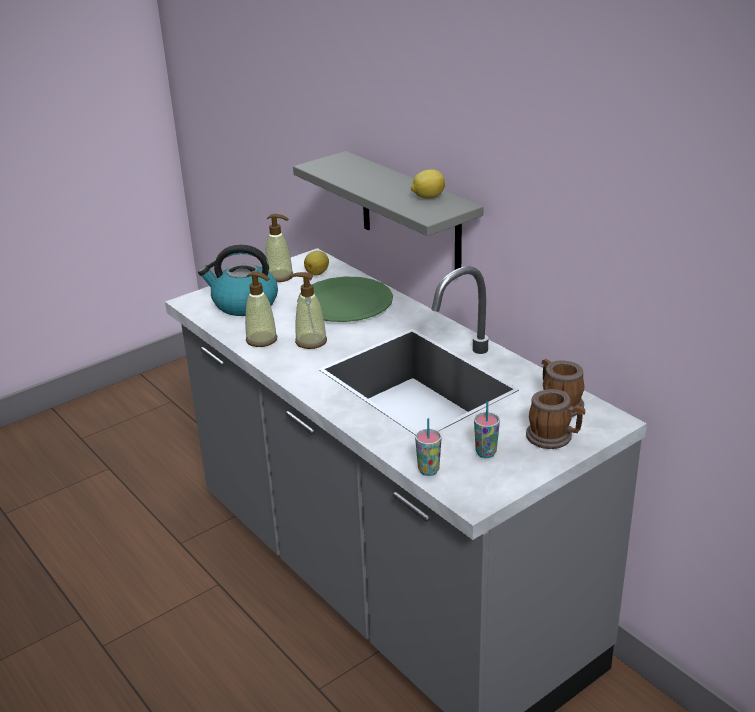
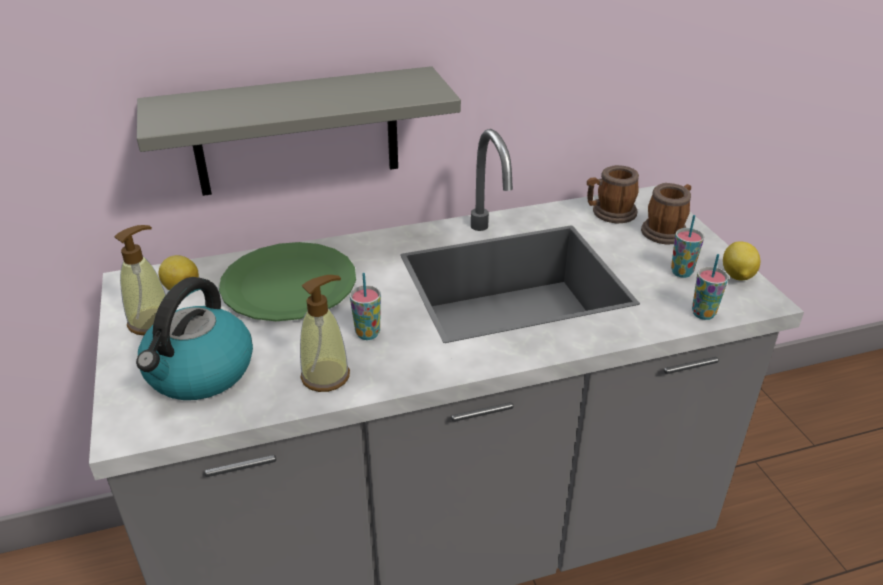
camera: 70 degrees left, 5 degrees up
soap dispenser [289,272,327,349] -> cup [350,273,381,340]
lemon [411,169,445,199] -> lemon moved to [723,241,760,280]

